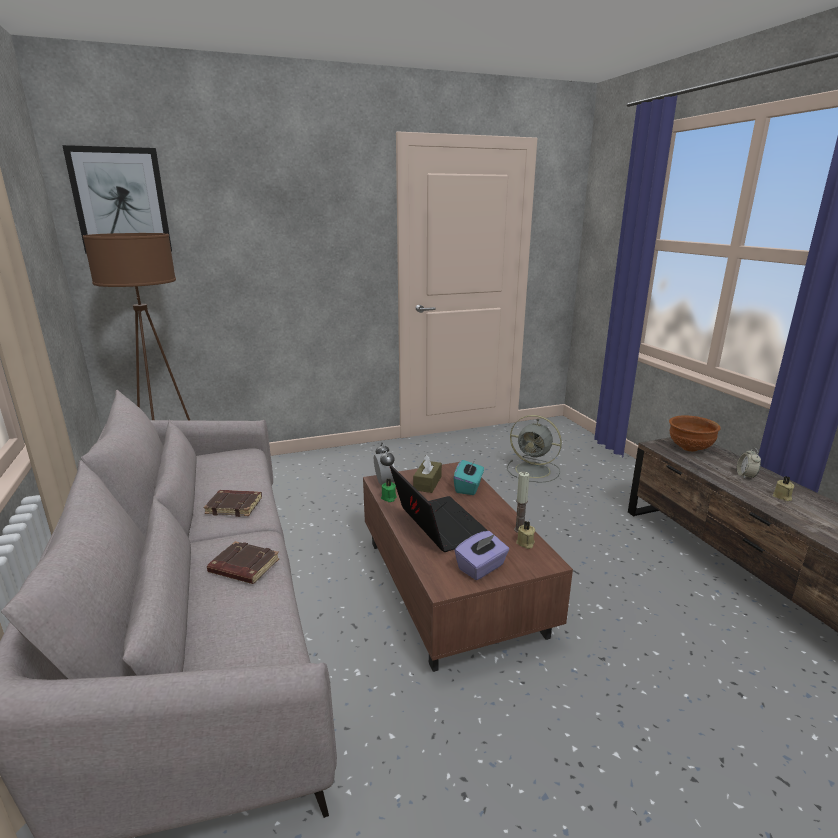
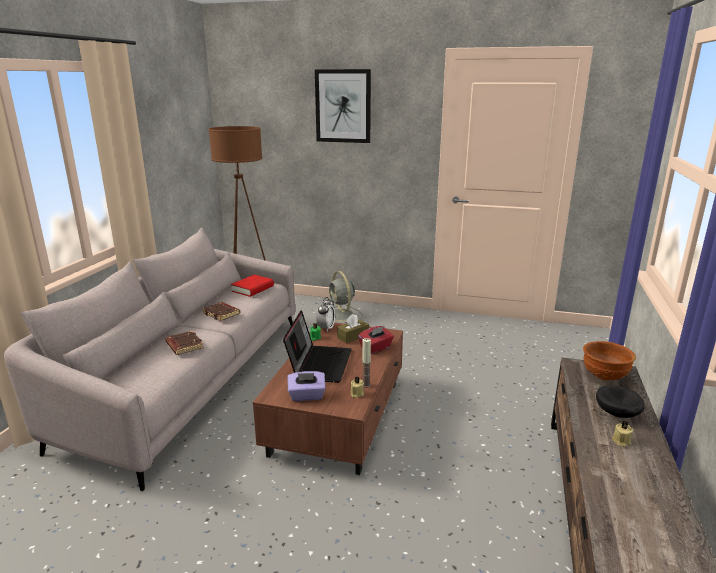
camera: 35 degrees right, 0 degrees up
picture [62,145,172,254] -> picture moved to [315,69,371,143]
turquoise tissue box [453,458,484,495] -> red tissue box [358,326,394,354]
grey fan [507,415,562,483] -> grey fan moved to [329,271,363,324]
alarm clock [737,448,761,479] -> black bowl [596,385,644,418]
none -> red book [231,275,274,297]

